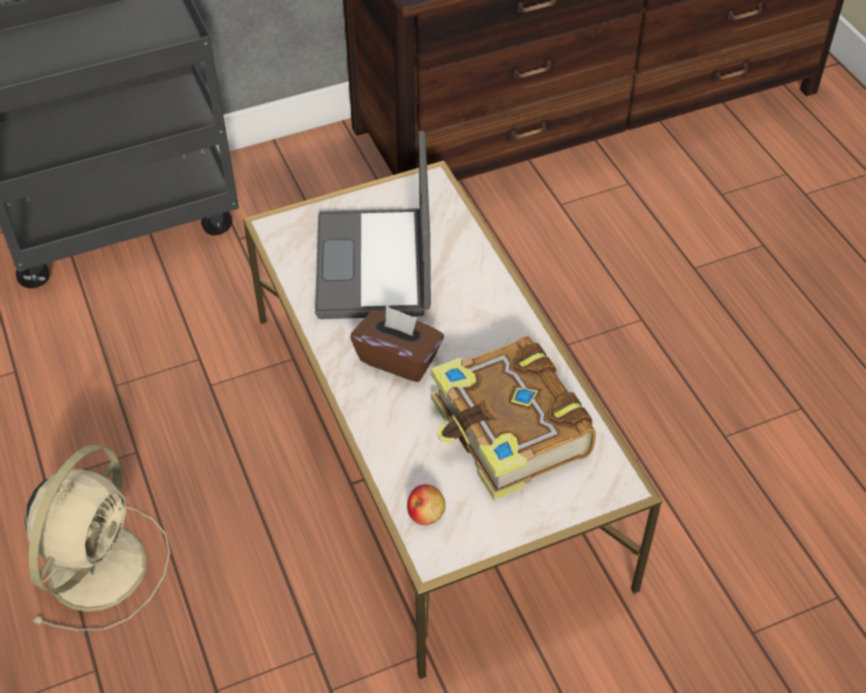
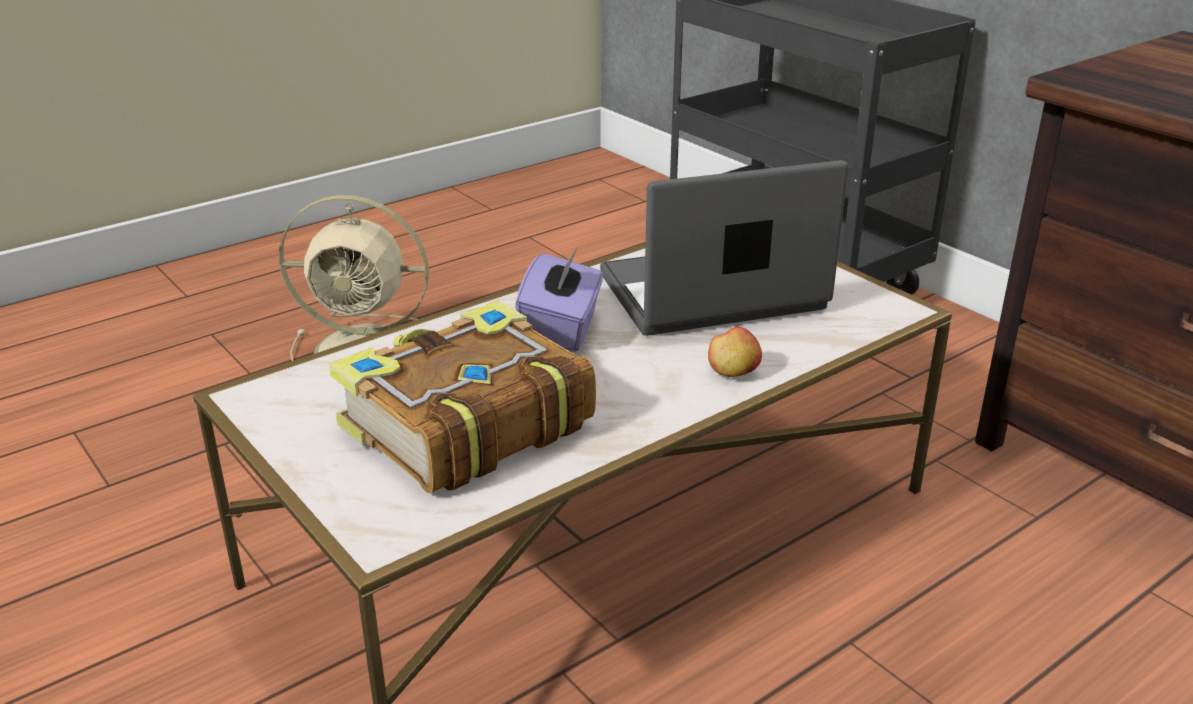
camera: 75 degrees right, 20 degrees down
brown tissue box [351,305,444,382] -> purple tissue box [515,247,603,352]
apple [407,484,446,525] -> apple moved to [708,327,762,377]

